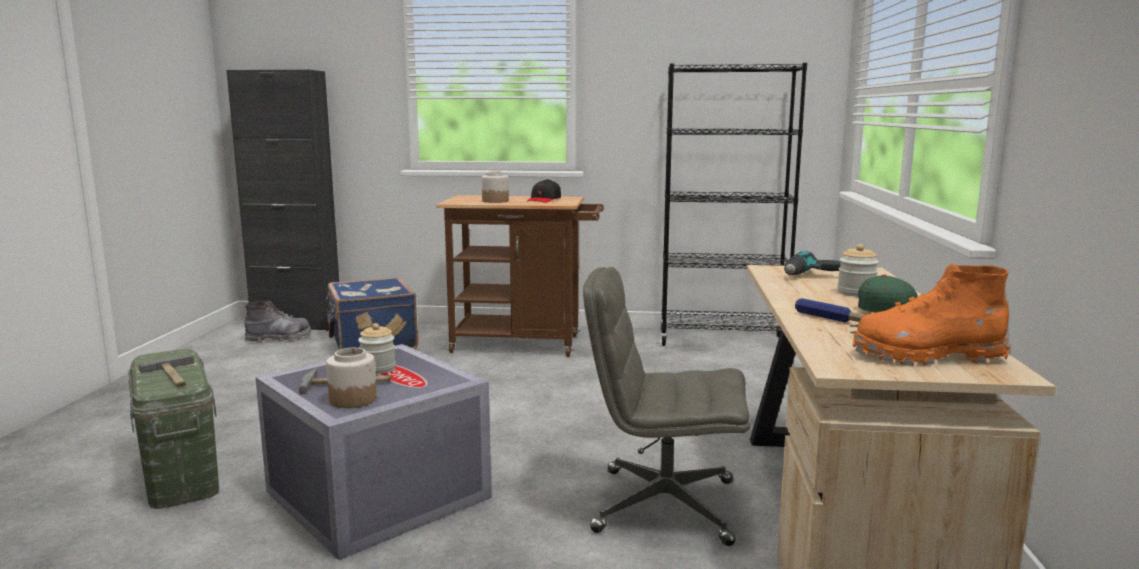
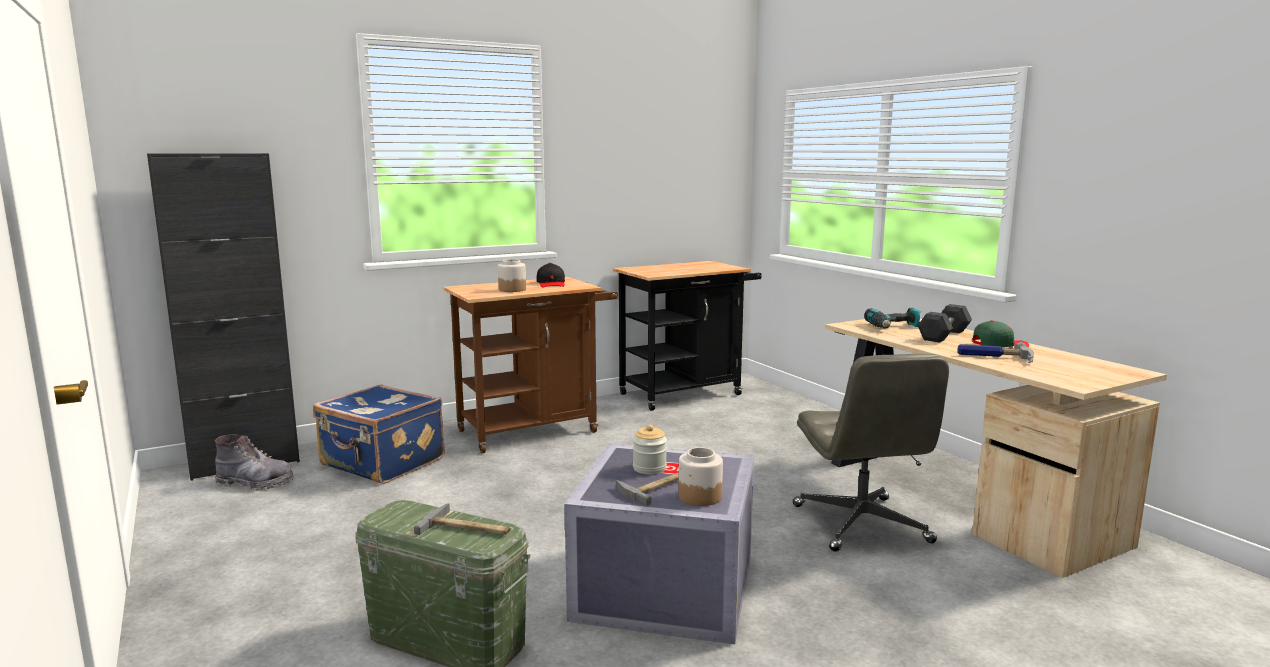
camera: 35 degrees left, 0 degrees up
grey boot [245,301,311,343] -> grey boot turned 60 degrees clockwise [215,434,294,490]
grey office chair [583,267,750,546] -> grey office chair turned 75 degrees counterclockwise [793,354,949,552]
black bookcase [660,63,807,346] -> black cart [613,261,762,411]
jar [837,244,879,297] -> grey dumbbell [918,304,972,343]
orange boot [853,264,1010,366] -> none

